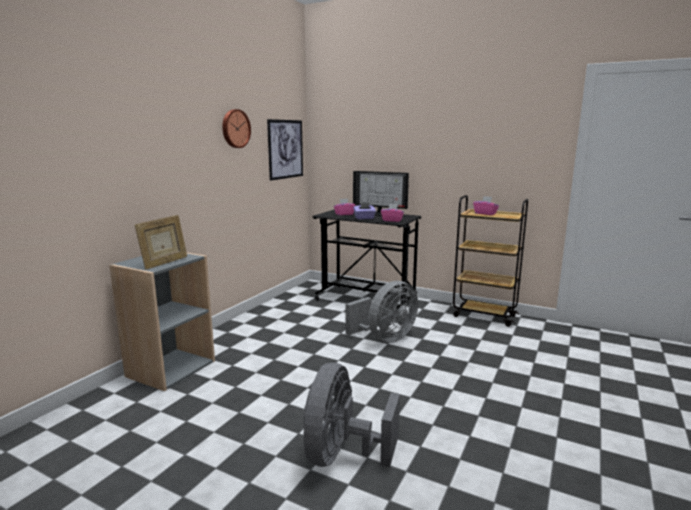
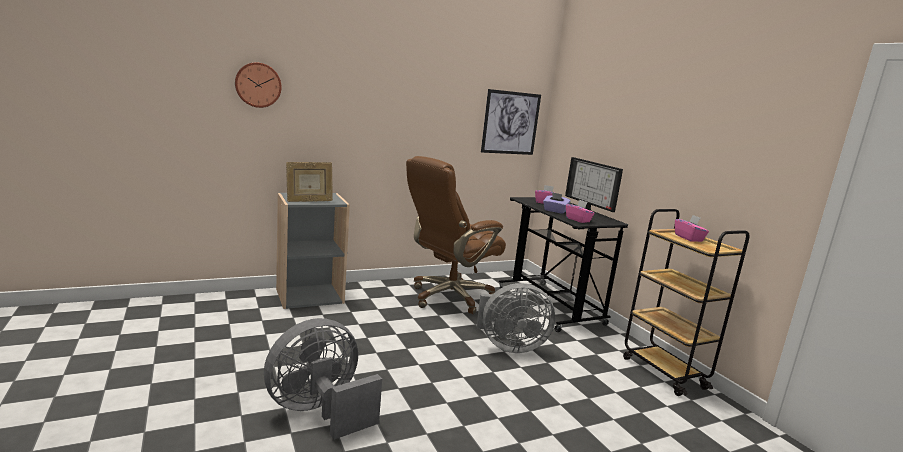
camera: 35 degrees right, 0 degrees up
wall clock [222,109,251,148] -> wall clock moved to [235,62,282,108]
none -> brown office chair [406,156,506,314]

